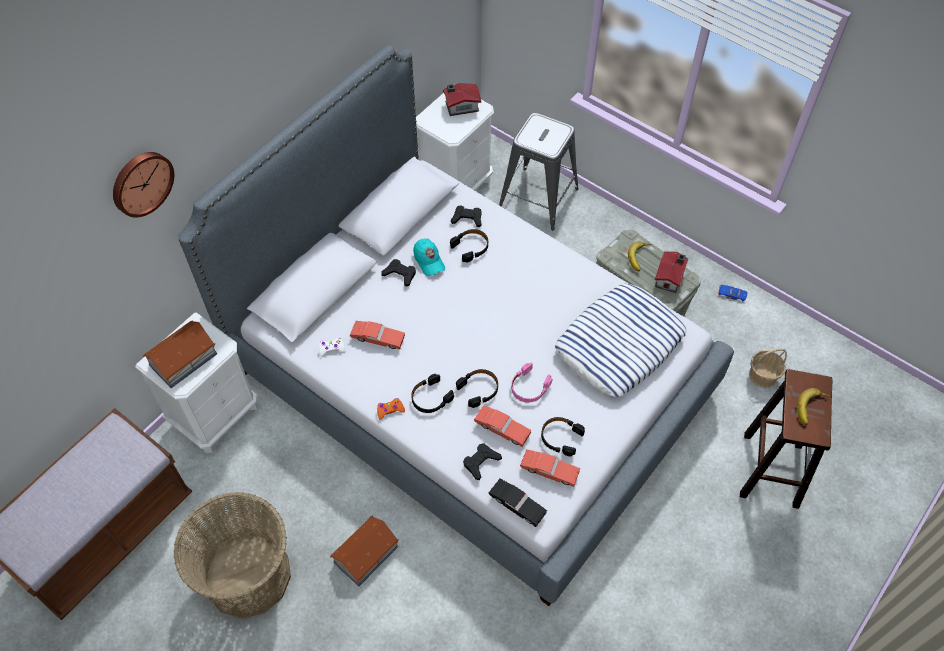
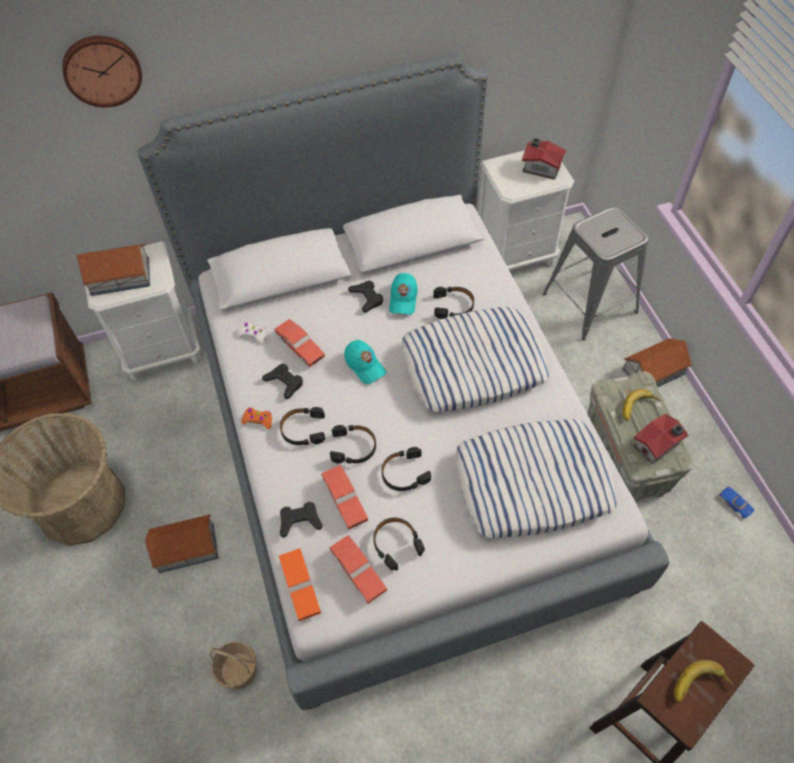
camera: 35 degrees right, 0 degrees up
black game controller [451,205,482,227] -> black game controller moved to [262,364,303,399]
black toy car [489,479,547,527] -> orange toy car [279,548,321,621]
pink headphones [511,363,553,403] -> black headphones [382,447,431,491]
basket [749,348,787,388] -> basket moved to [209,641,257,690]
none -> turquoise cap [344,340,386,384]
none -> pillow [402,307,549,412]
none -> toy house [623,338,692,387]

